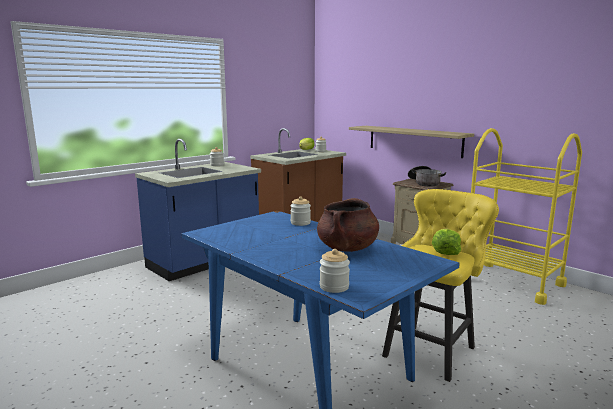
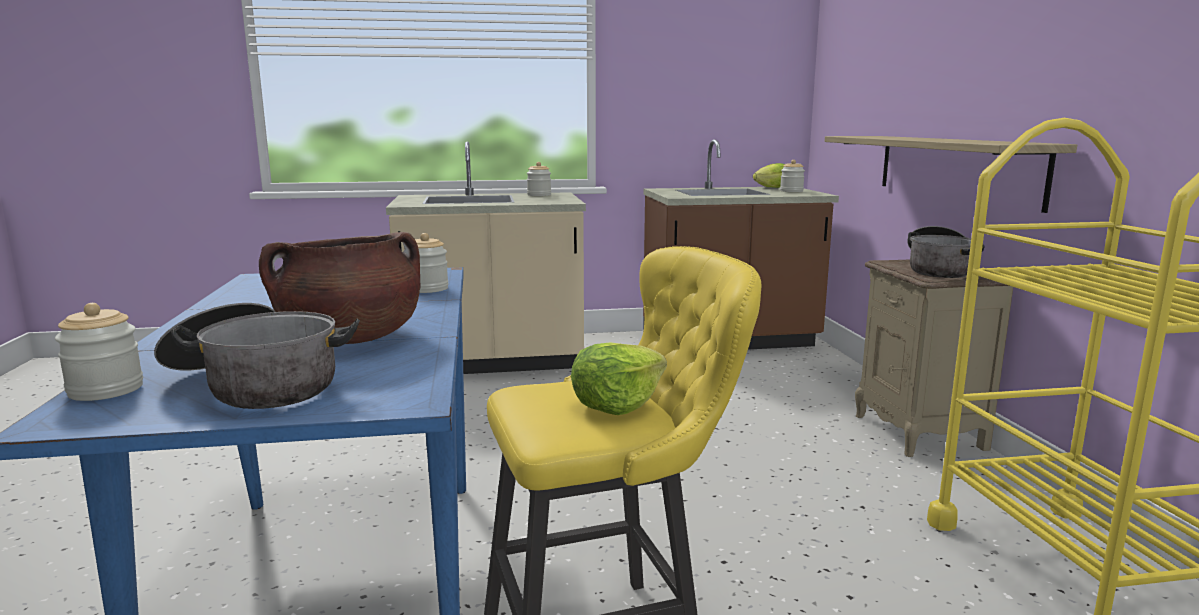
camera: 35 degrees right, 0 degrees up
blue counter [135,139,261,281] -> beige counter [386,141,586,374]
none -> cooking pot [154,303,360,409]

